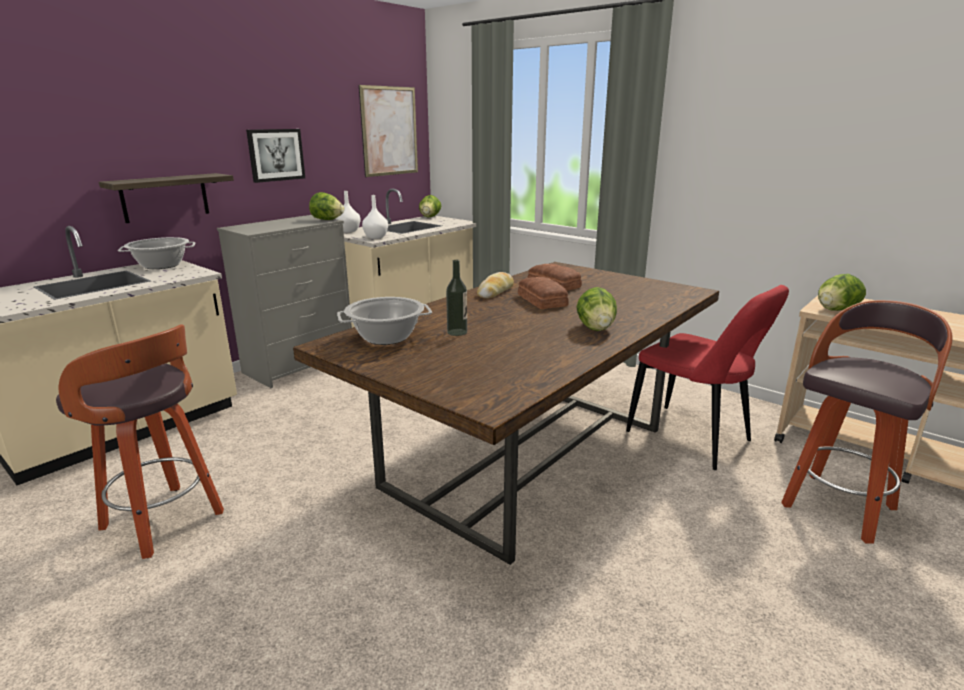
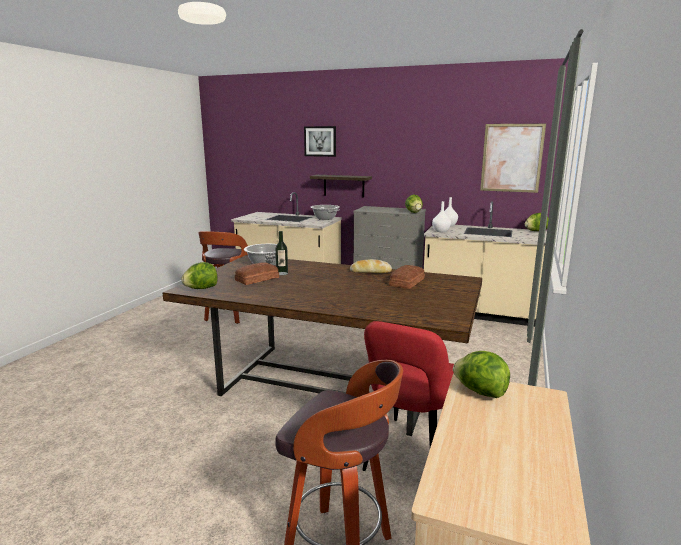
camera: 70 degrees right, 5 degrees down
picture [246,129,305,183] -> picture moved to [304,126,336,157]
bread [518,277,569,309] -> bread moved to [235,262,279,285]
lettuce [576,287,617,331] -> lettuce moved to [181,262,218,289]

